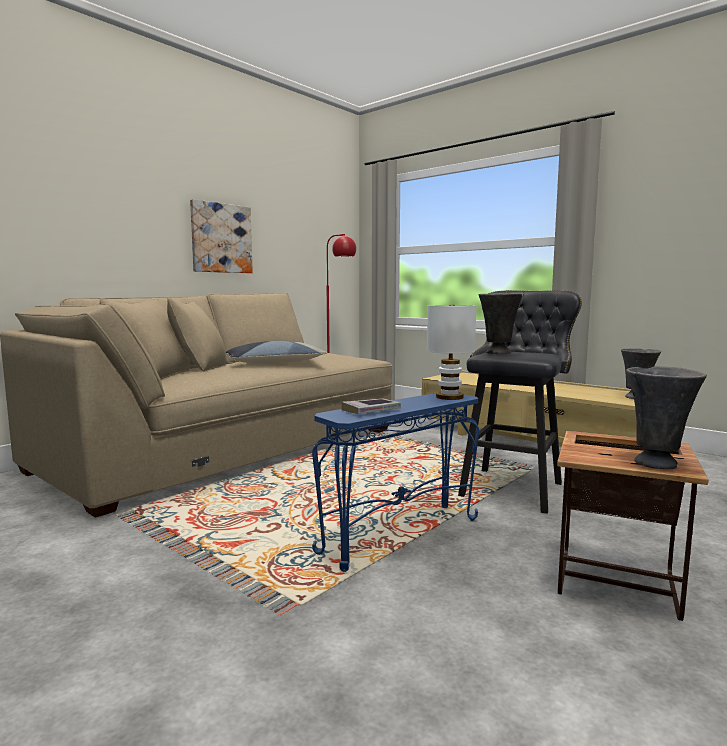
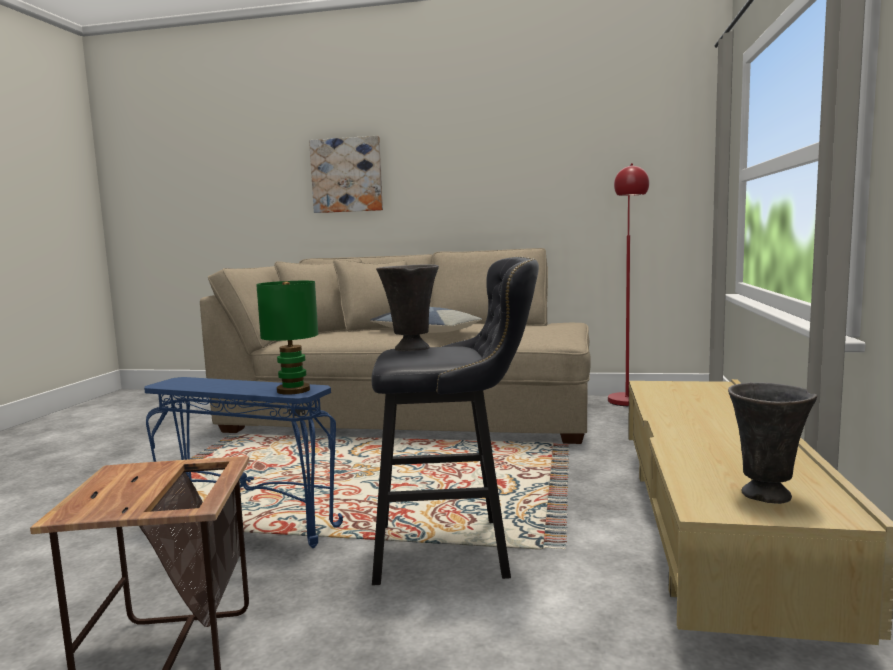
camera: 60 degrees right, 0 degrees up
picture [190,199,253,273] -> picture moved to [309,136,383,213]
book [341,399,401,414] -> none
white table lamp [427,304,476,400] -> green table lamp [256,281,318,395]
grey vase [626,366,707,469] -> none

